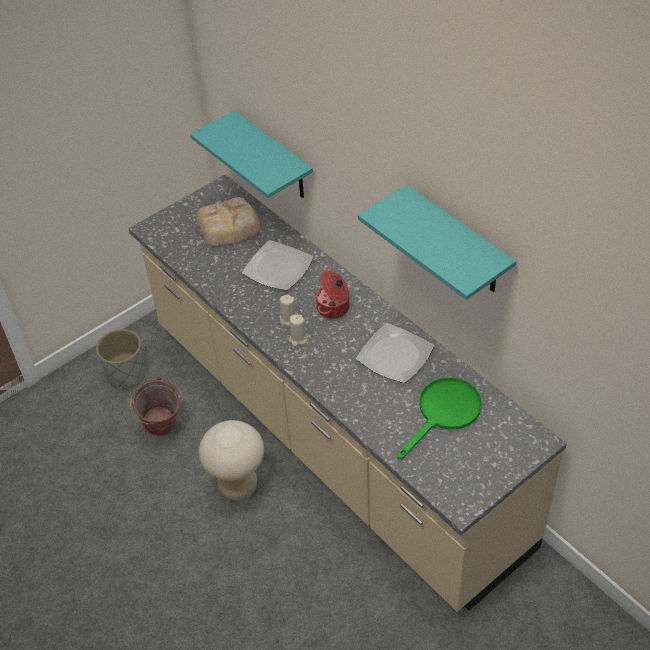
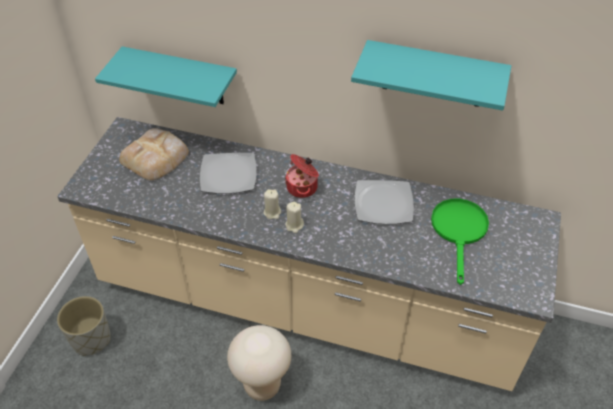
camera: 35 degrees left, 0 degrees up
bucket [130,377,181,436] -> none

